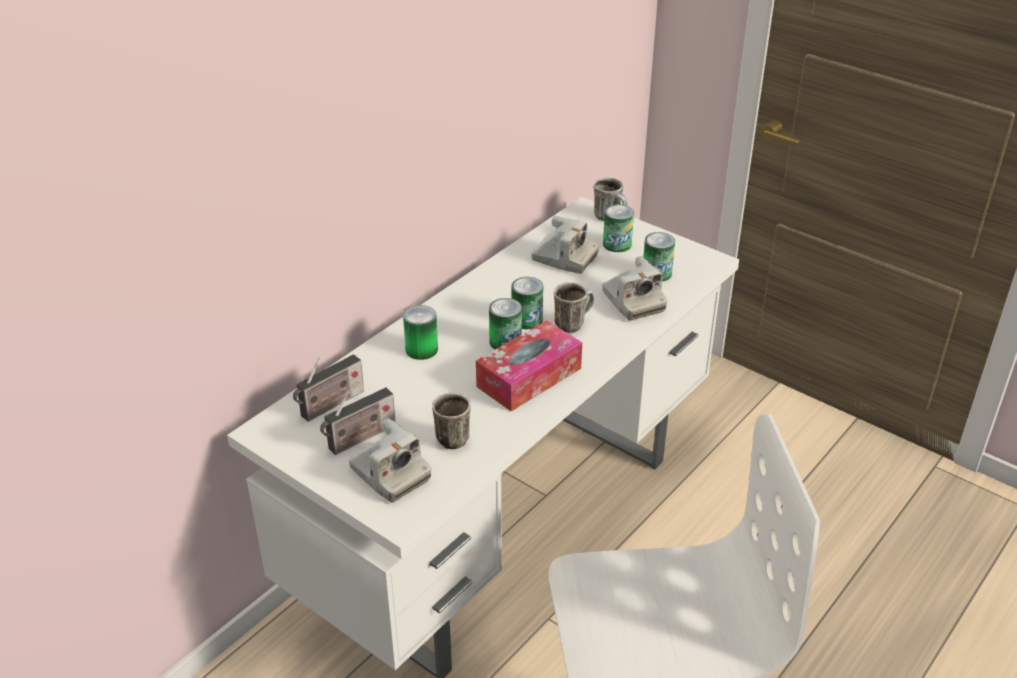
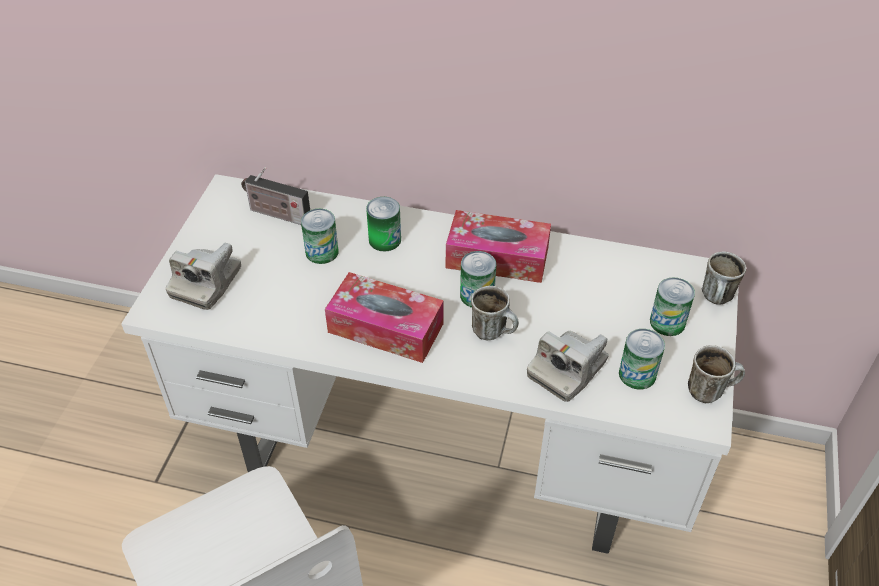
camera: 65 degrees right, 10 degrees up
radio [320,388,395,455] -> none
mug [432,393,471,449] -> mug moved to [688,345,745,403]
can [489,298,522,349] -> can moved to [301,209,339,264]
camera [531,216,599,274] -> none
none -> tissue box [446,210,551,283]

